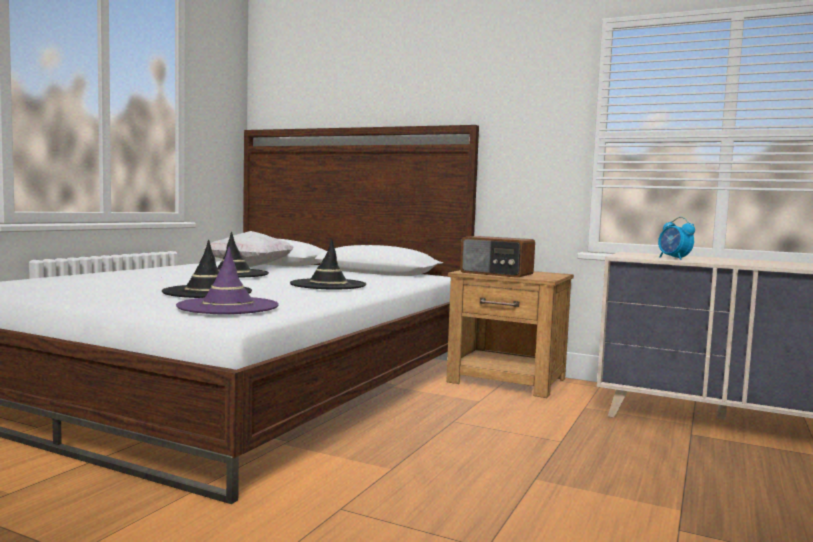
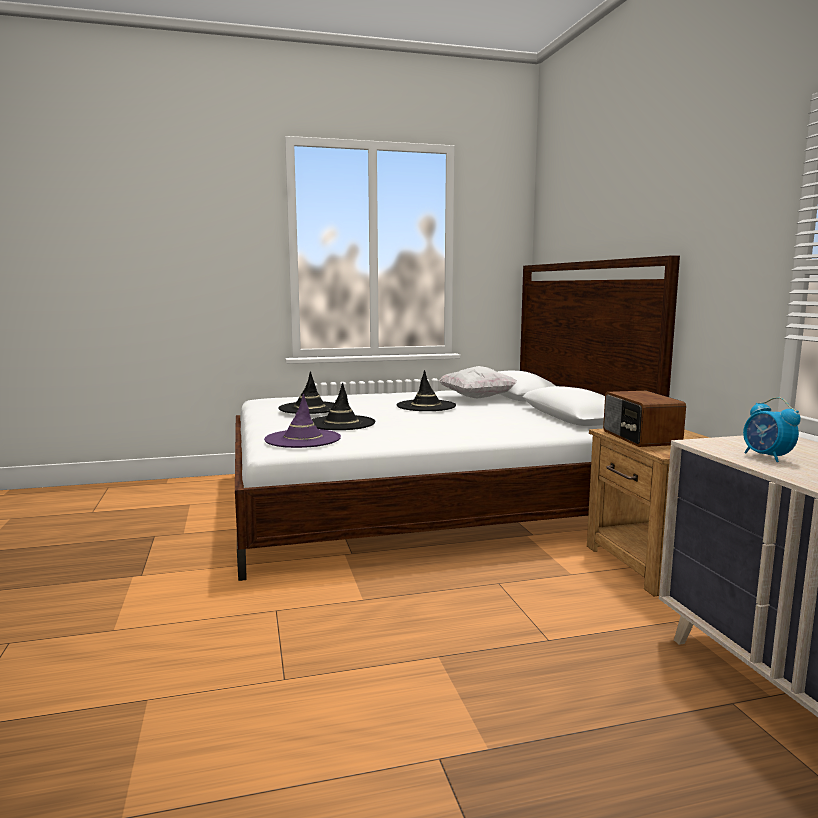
camera: 50 degrees right, 5 degrees up
black hat [290,239,366,289] -> black hat moved to [278,371,334,414]
alarm clock [658,217,695,260] -> alarm clock turned 45 degrees counterclockwise [743,397,801,462]

